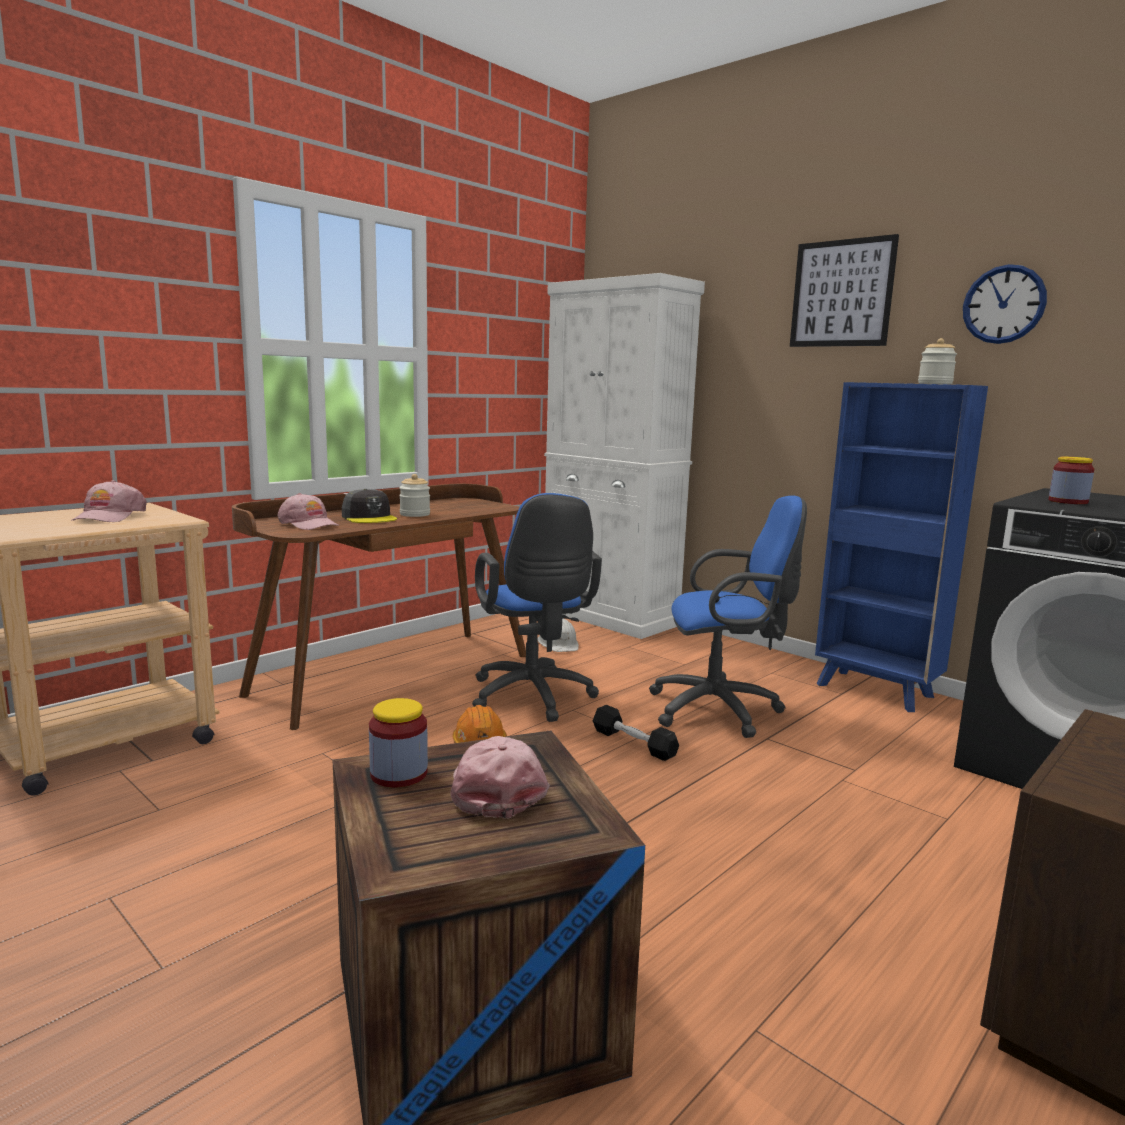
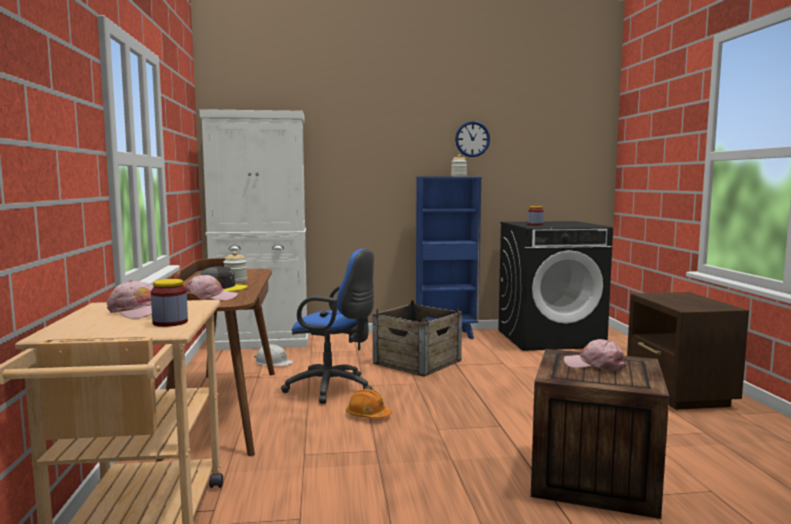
camera: 50 degrees left, 5 degrees down
jar [369,698,428,787] -> jar moved to [151,279,188,327]
black dumbbell [593,705,679,761] -> none
blue office chair [649,496,807,738] -> crate [373,300,462,377]
picture [790,234,899,347] -> none

